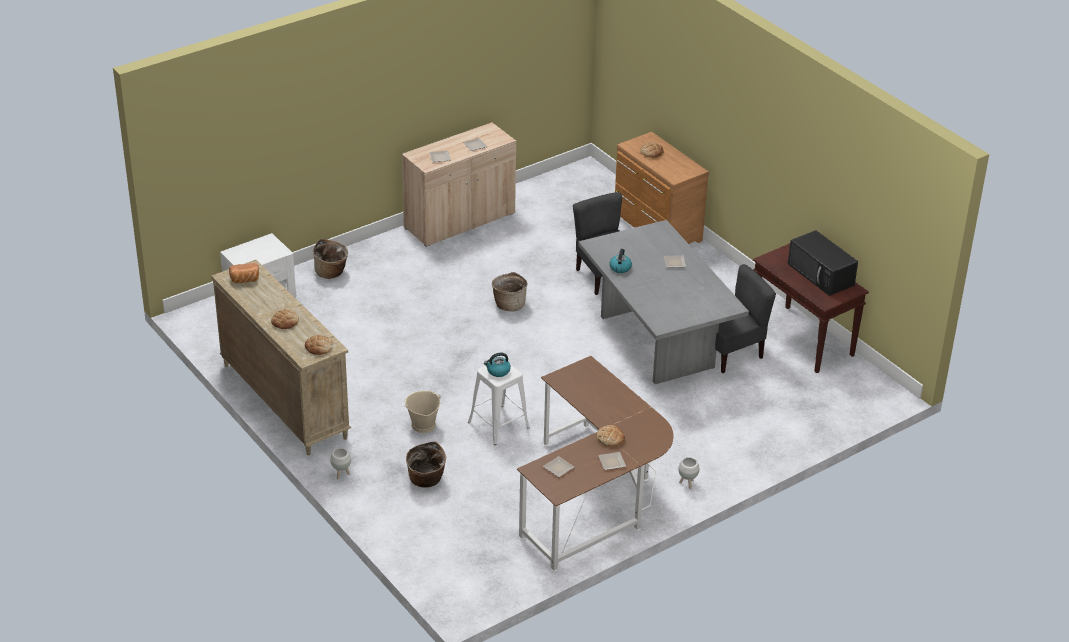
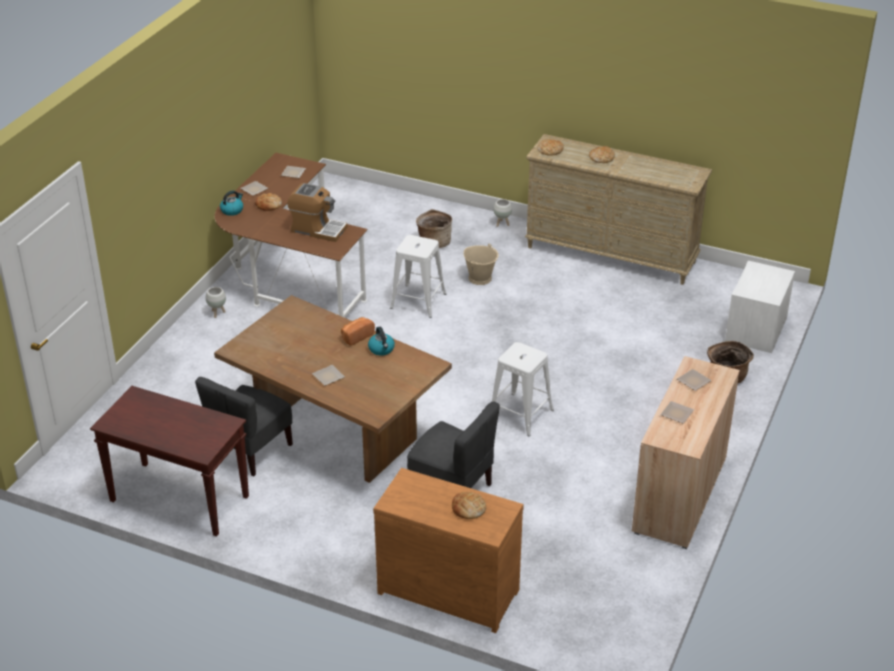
camera: 150 degrees right, 0 degrees up
bread [229,263,259,283] -> bread moved to [341,317,375,346]
kettle [484,353,511,377] -> kettle moved to [220,190,243,216]
basket [492,272,528,311] -> white stool [492,342,554,436]
grey dining table [578,220,749,384] -> brown dining table [214,295,452,483]
black microwave [788,230,858,296] -> none
none -> coffee machine [287,183,347,242]

